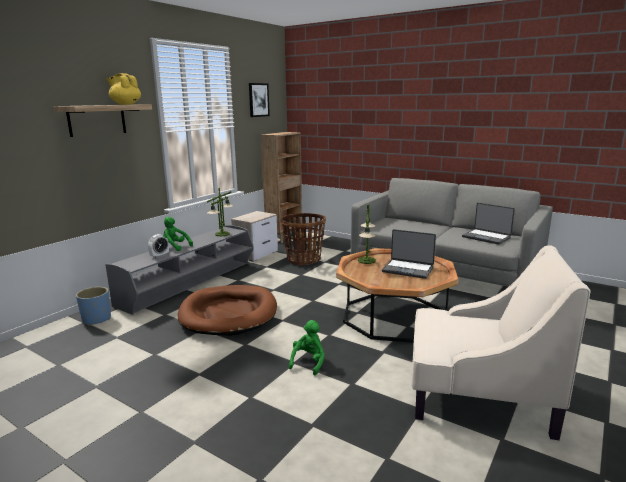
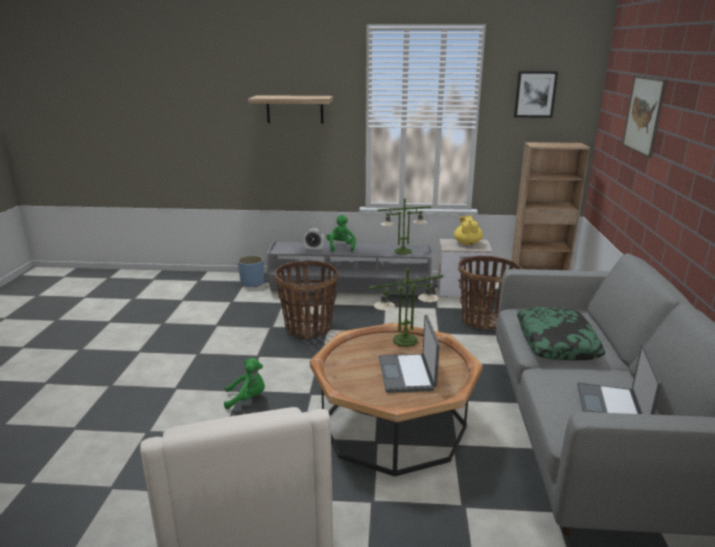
camera: 60 degrees right, 5 degrees up
yellow teapot [106,73,141,105] -> yellow teapot moved to [454,216,483,245]
brown dog bed [178,285,277,336] -> basket [275,261,338,339]
none -> pillow [517,307,605,360]
none -> picture [622,75,667,158]

